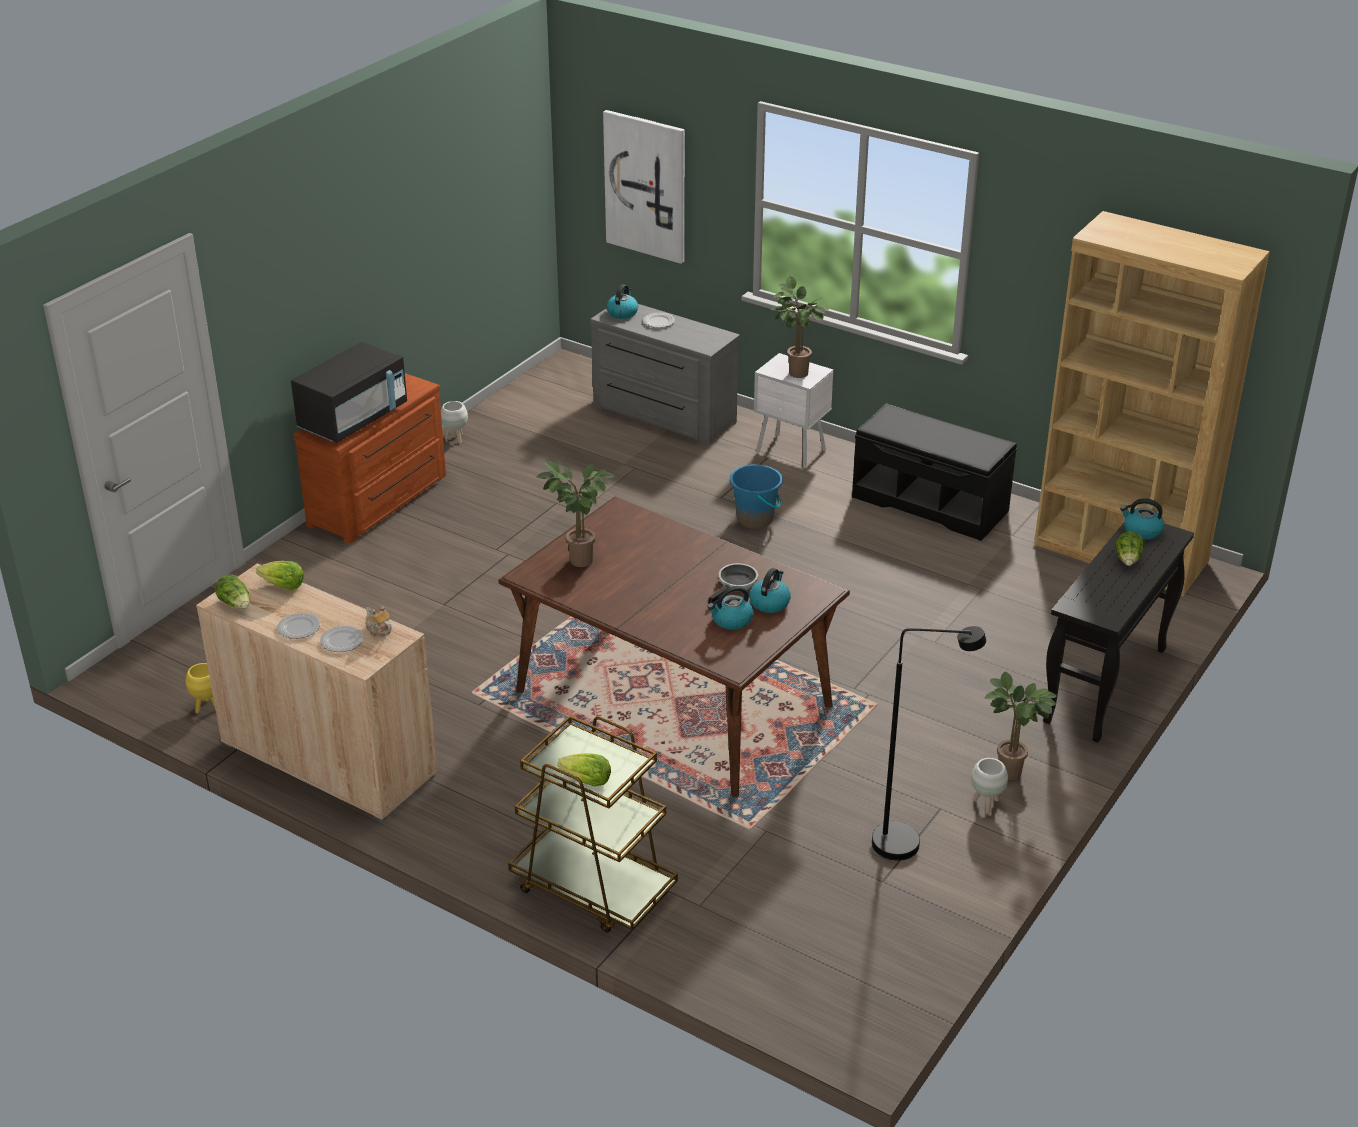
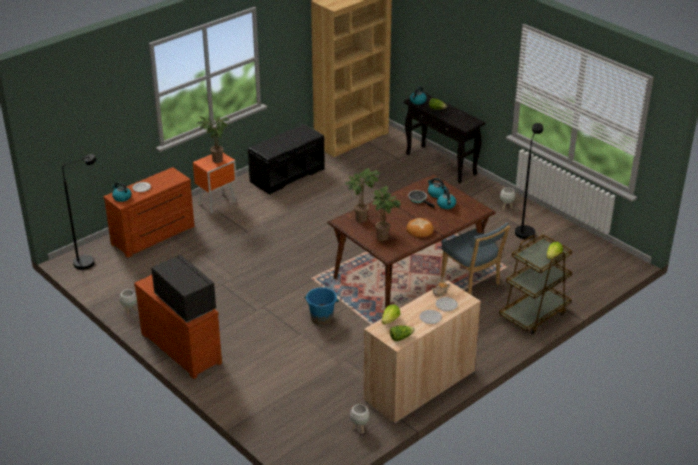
camera: 75 degrees left, 0 degrees up
yellow planter [186,663,215,713] -> white planter [350,404,370,434]
grey dresser [590,304,740,445] -> brown dresser [103,167,195,258]
picture [603,110,684,264] -> none
blue bucket [730,464,783,529] -> blue bucket moved to [304,287,339,326]
white nightstand [754,353,834,469] -> orange nightstand [193,153,237,214]
potted plant [984,672,1057,780] -> potted plant moved to [345,168,381,223]
none -> black floor lamp [62,154,96,270]
none -> bread [406,218,434,237]
none -> blue chair [441,222,510,295]

